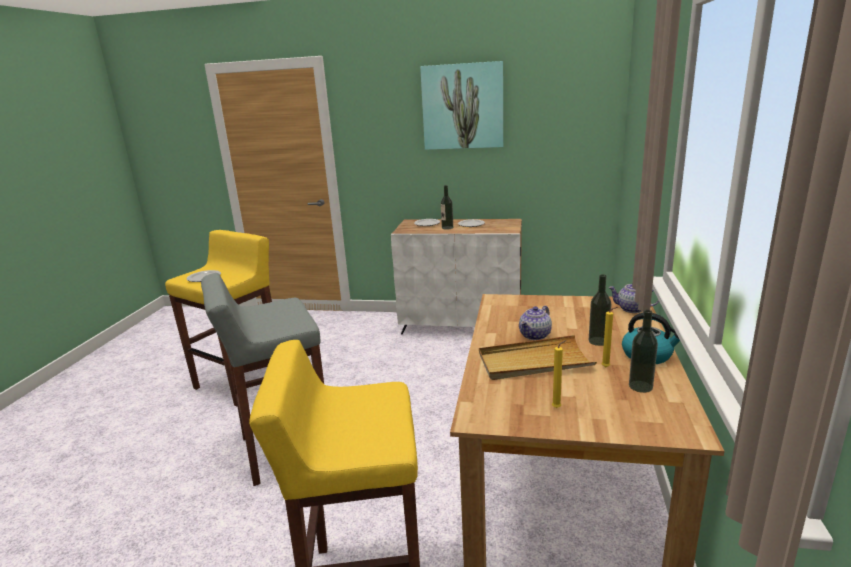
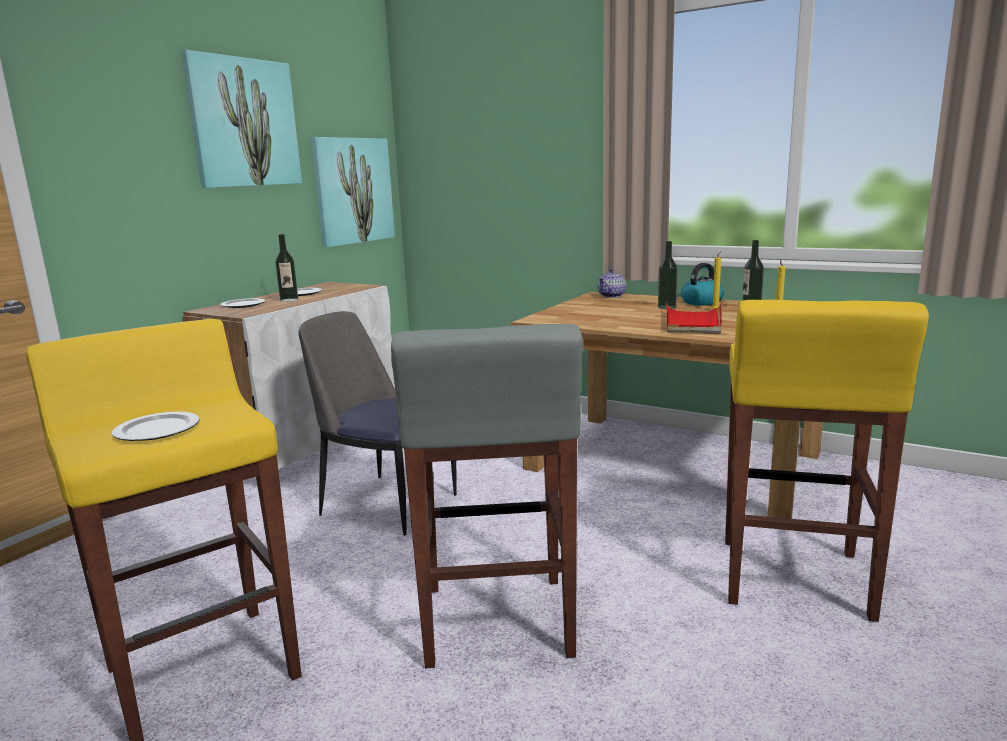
camera: 70 degrees left, 5 degrees down
beige tray [479,335,597,380] -> red tray [666,303,722,334]
teapot [519,306,552,340] -> none
none -> chair [298,311,457,536]
none -> picture [311,137,395,247]

